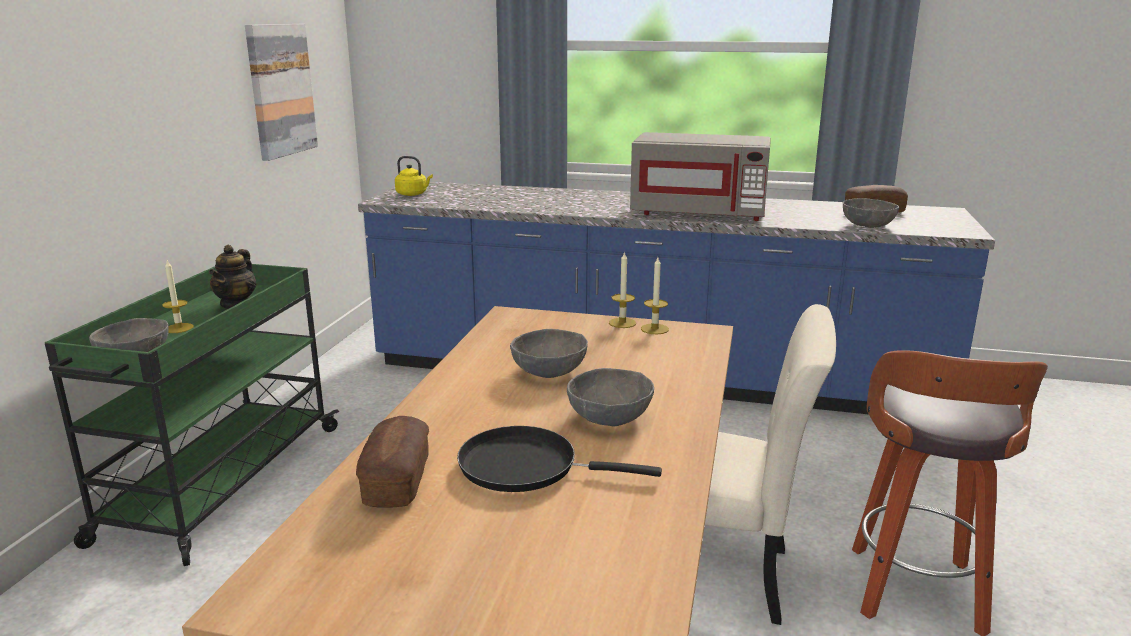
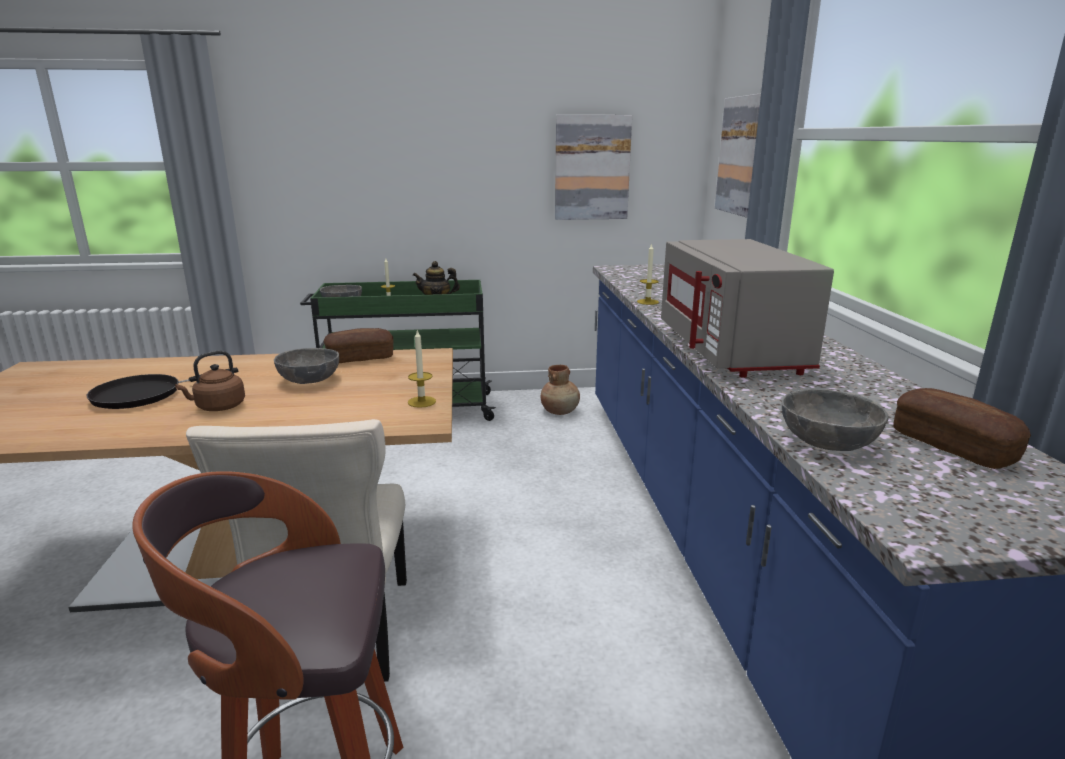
camera: 70 degrees right, 0 degrees up
bread [356,416,429,508] -> bread moved to [324,328,394,363]
yellow kettle [395,156,433,196] -> none
black frying pan [457,426,662,492] -> black frying pan turned 120 degrees counterclockwise [87,368,238,409]
grey bowl [567,368,654,426] -> brown kettle [175,350,245,411]
candle [609,251,636,328] -> candle moved to [637,243,659,305]
none -> brown vase [541,365,580,415]
none -> picture [715,94,761,217]

